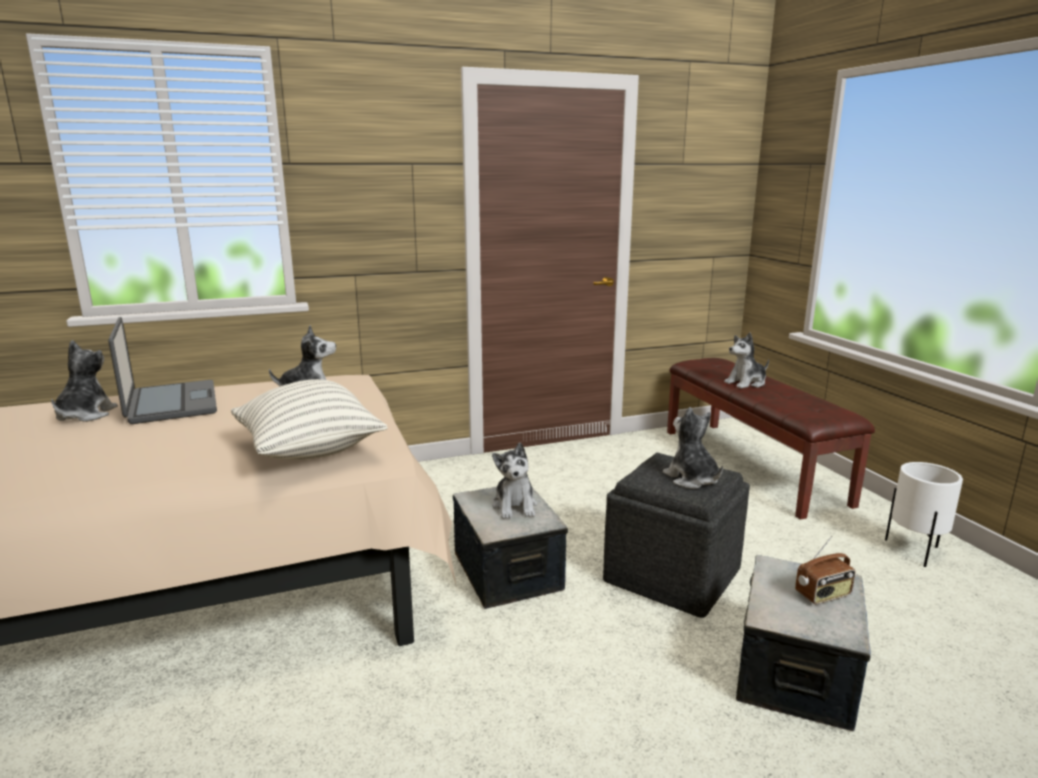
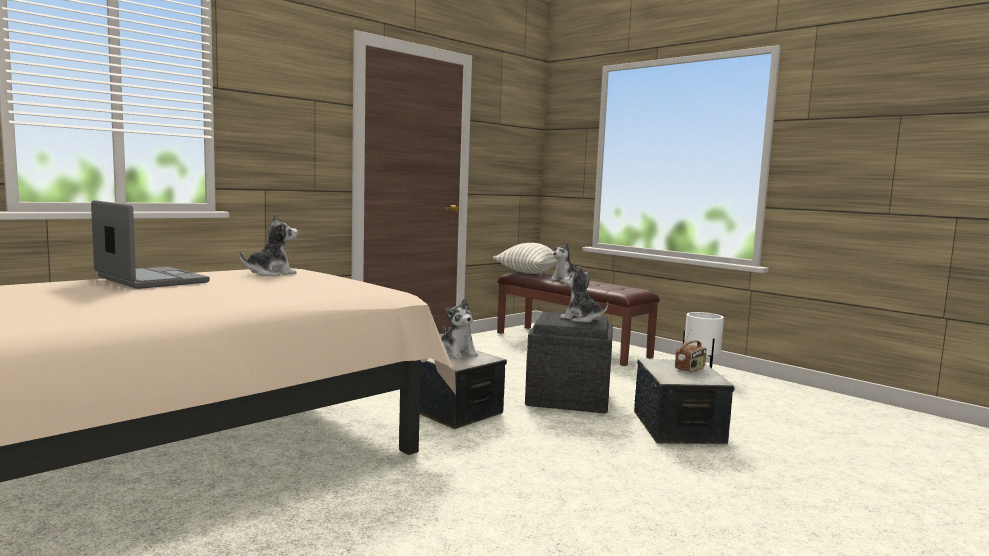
camera: 25 degrees left, 10 degrees down
plush toy [51,340,118,422] -> none
pillow [231,379,388,460] -> pillow moved to [493,243,558,274]

